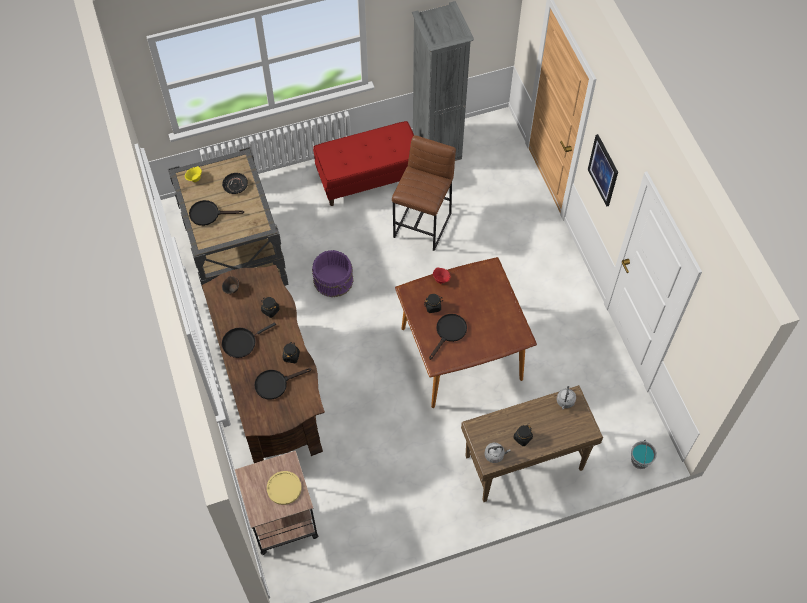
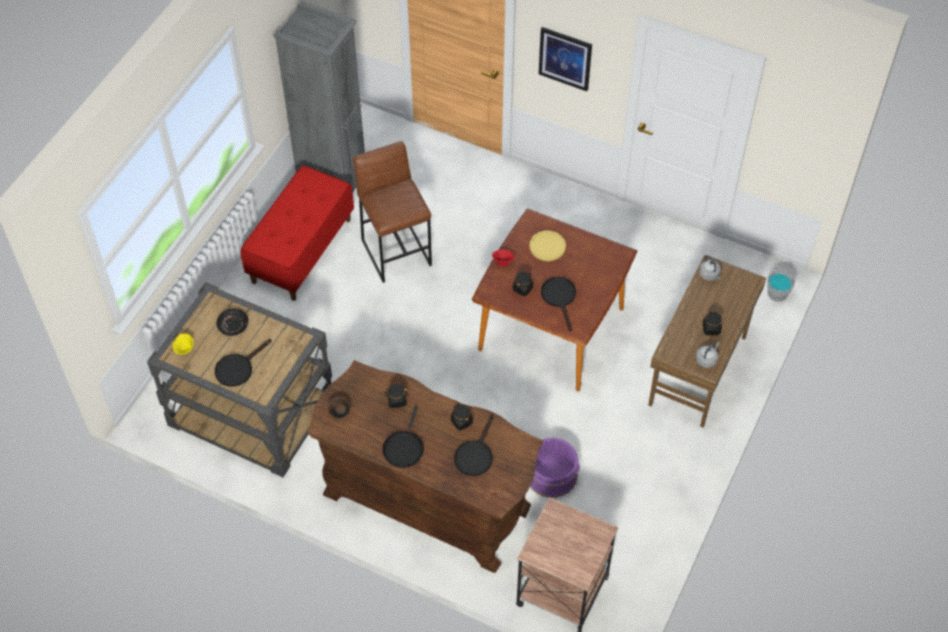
camera: 45 degrees left, 5 degrees down
yellow plate [267,471,302,505] -> yellow plate moved to [530,231,566,261]
purple bucket [312,250,354,297] -> purple bucket moved to [530,437,580,498]

